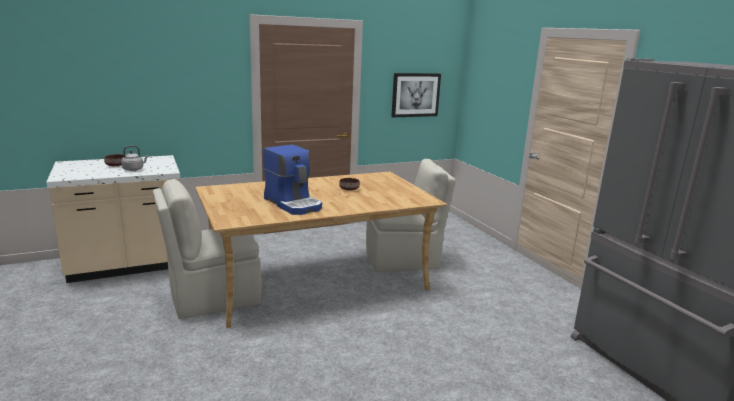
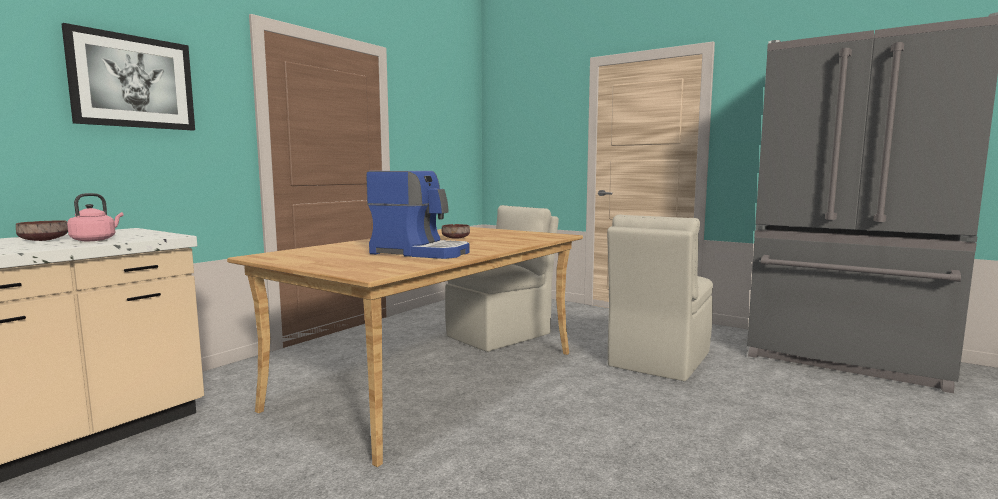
camera: 30 degrees left, 10 degrees down
grey kettle [121,145,149,171] -> pink kettle [67,193,124,241]
beige chair [153,179,261,319] -> beige chair moved to [607,215,713,381]
picture [391,73,441,117] -> picture moved to [62,23,195,130]

